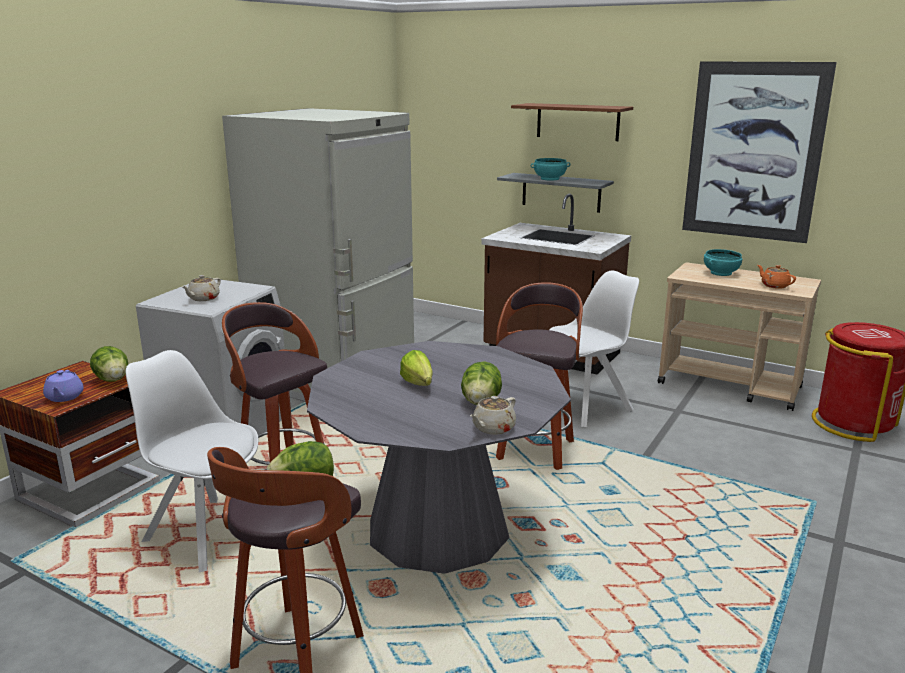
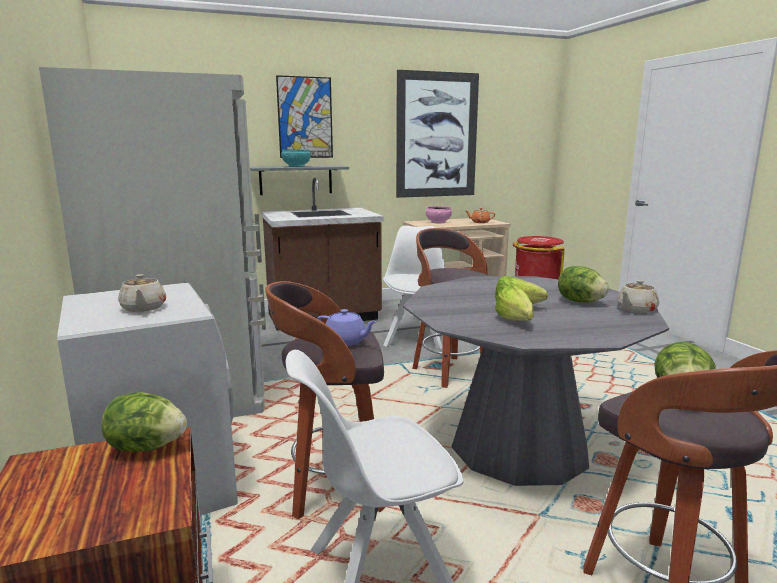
camera: 50 degrees left, 5 degrees down
purple teapot [43,370,84,402] -> purple teapot moved to [317,309,377,346]
beige teapot [470,396,516,435] -> beige teapot turned 60 degrees clockwise [617,280,659,313]
brown shelf [511,103,633,141] -> picture [276,75,333,158]
turquoise bowl [704,249,742,276] -> pink bowl [426,206,452,223]
none -> lettuce [495,285,534,321]

